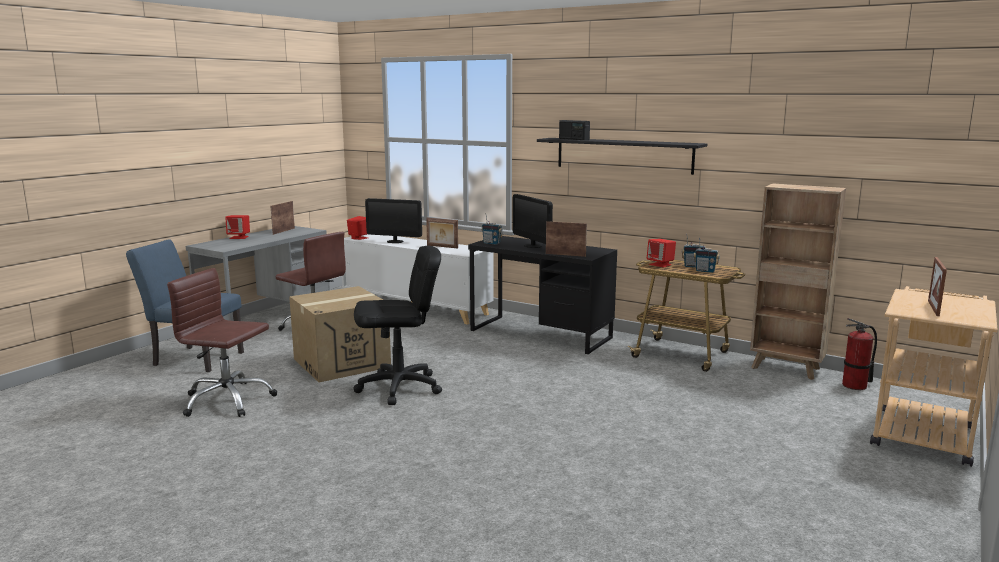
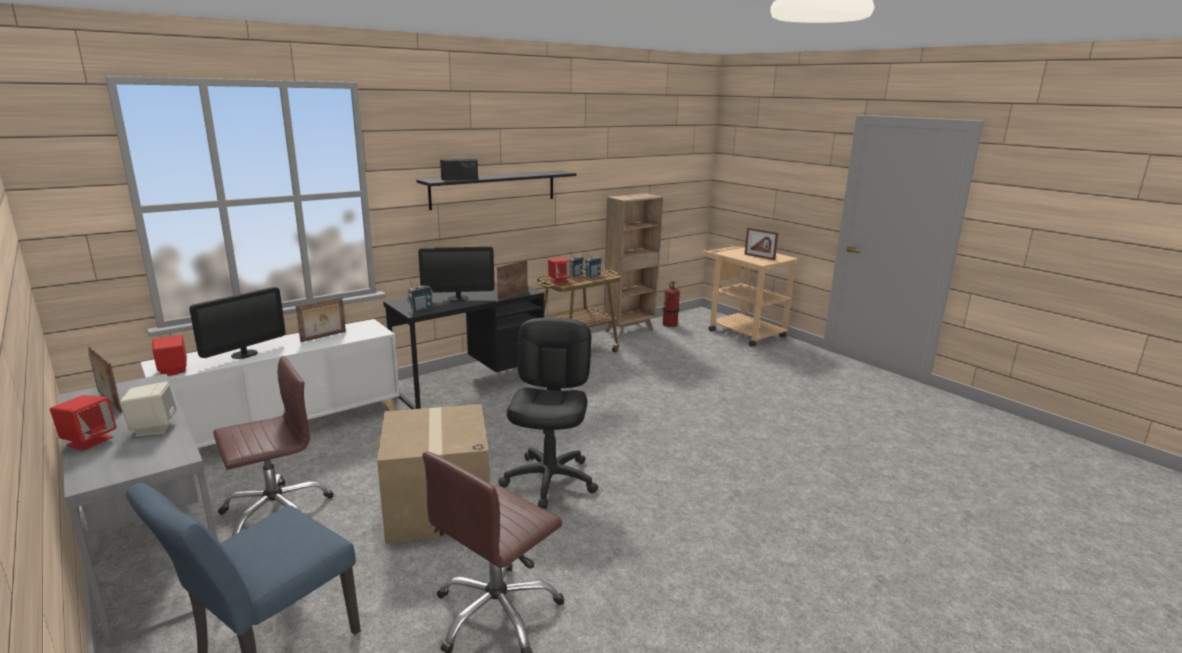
camera: 70 degrees left, 5 degrees up
none -> beige speaker [119,382,177,436]

